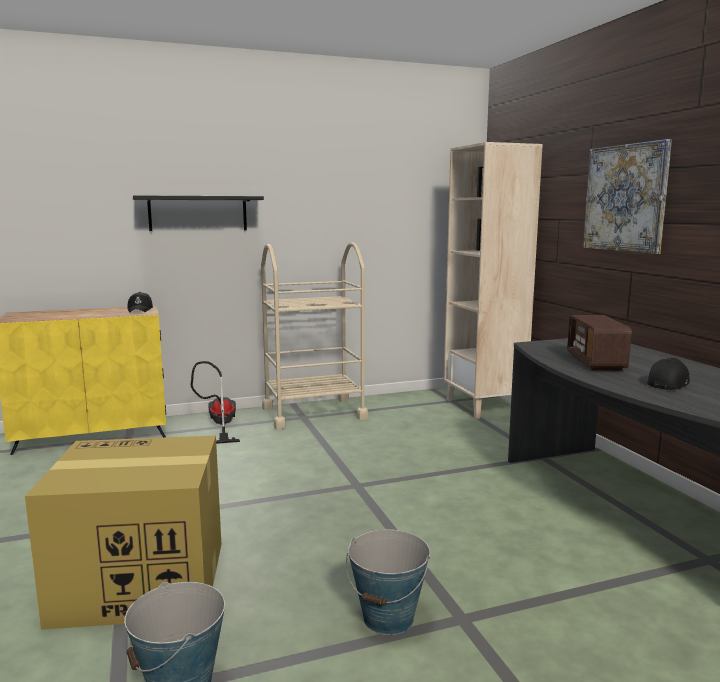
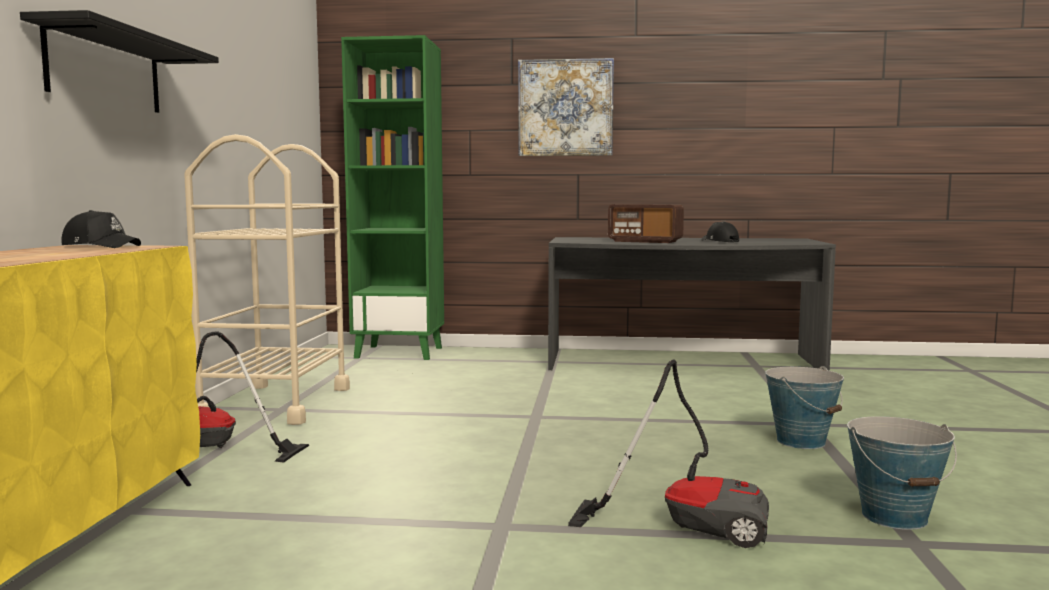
camera: 65 degrees left, 5 degrees down
cardboard box [25,436,221,630] -> vacuum cleaner [568,360,769,548]
beige bookcase [444,142,543,419] -> green bookcase [341,35,444,360]

